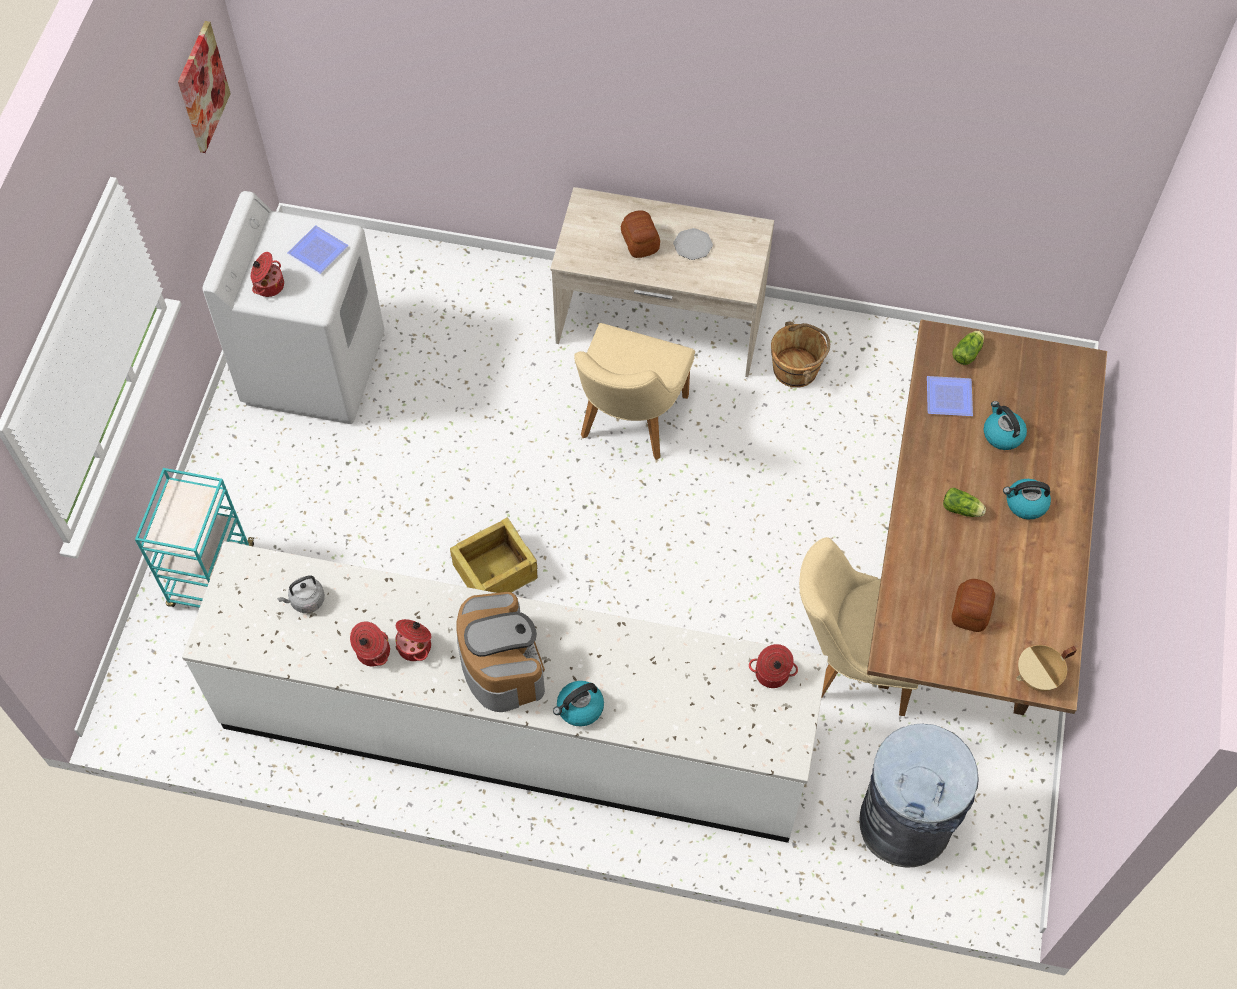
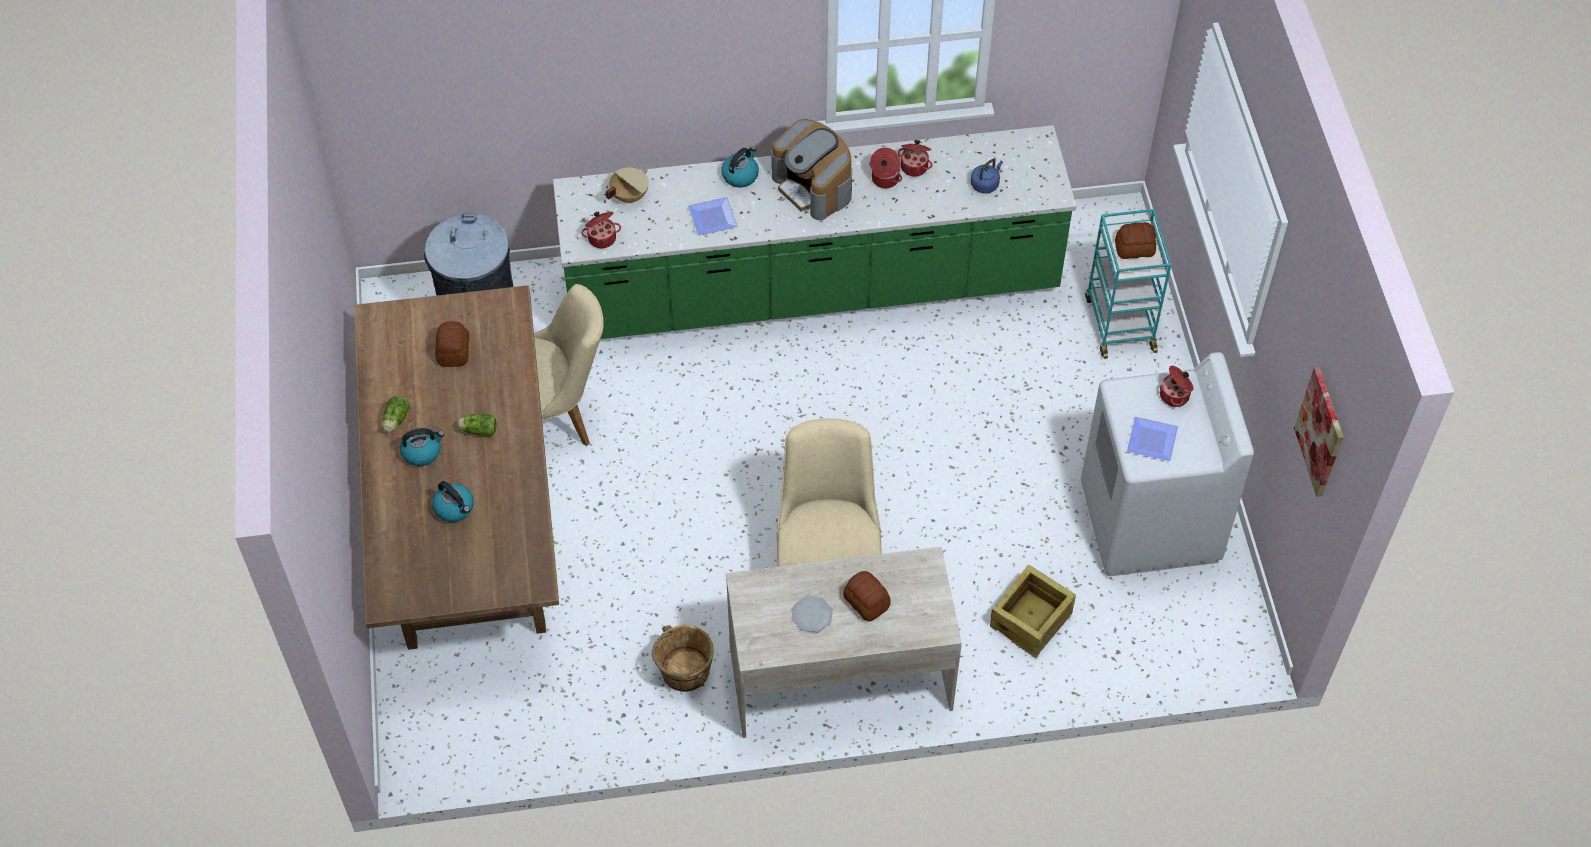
camera: 160 degrees right, 5 degrees down
white counter [182,541,828,843] -> green counter [553,125,1076,339]
grey kettle [277,575,325,613] -> blue kettle [971,159,1003,194]
crate [450,517,537,593] -> crate moved to [990,565,1076,658]
plate [927,376,973,416] -> plate moved to [688,197,738,235]
lettuce [953,331,984,365] -> lettuce moved to [382,396,410,433]
beige cooking pot [1016,645,1077,691] -> beige cooking pot moved to [606,168,649,203]
none -> bread [1115,222,1156,259]

